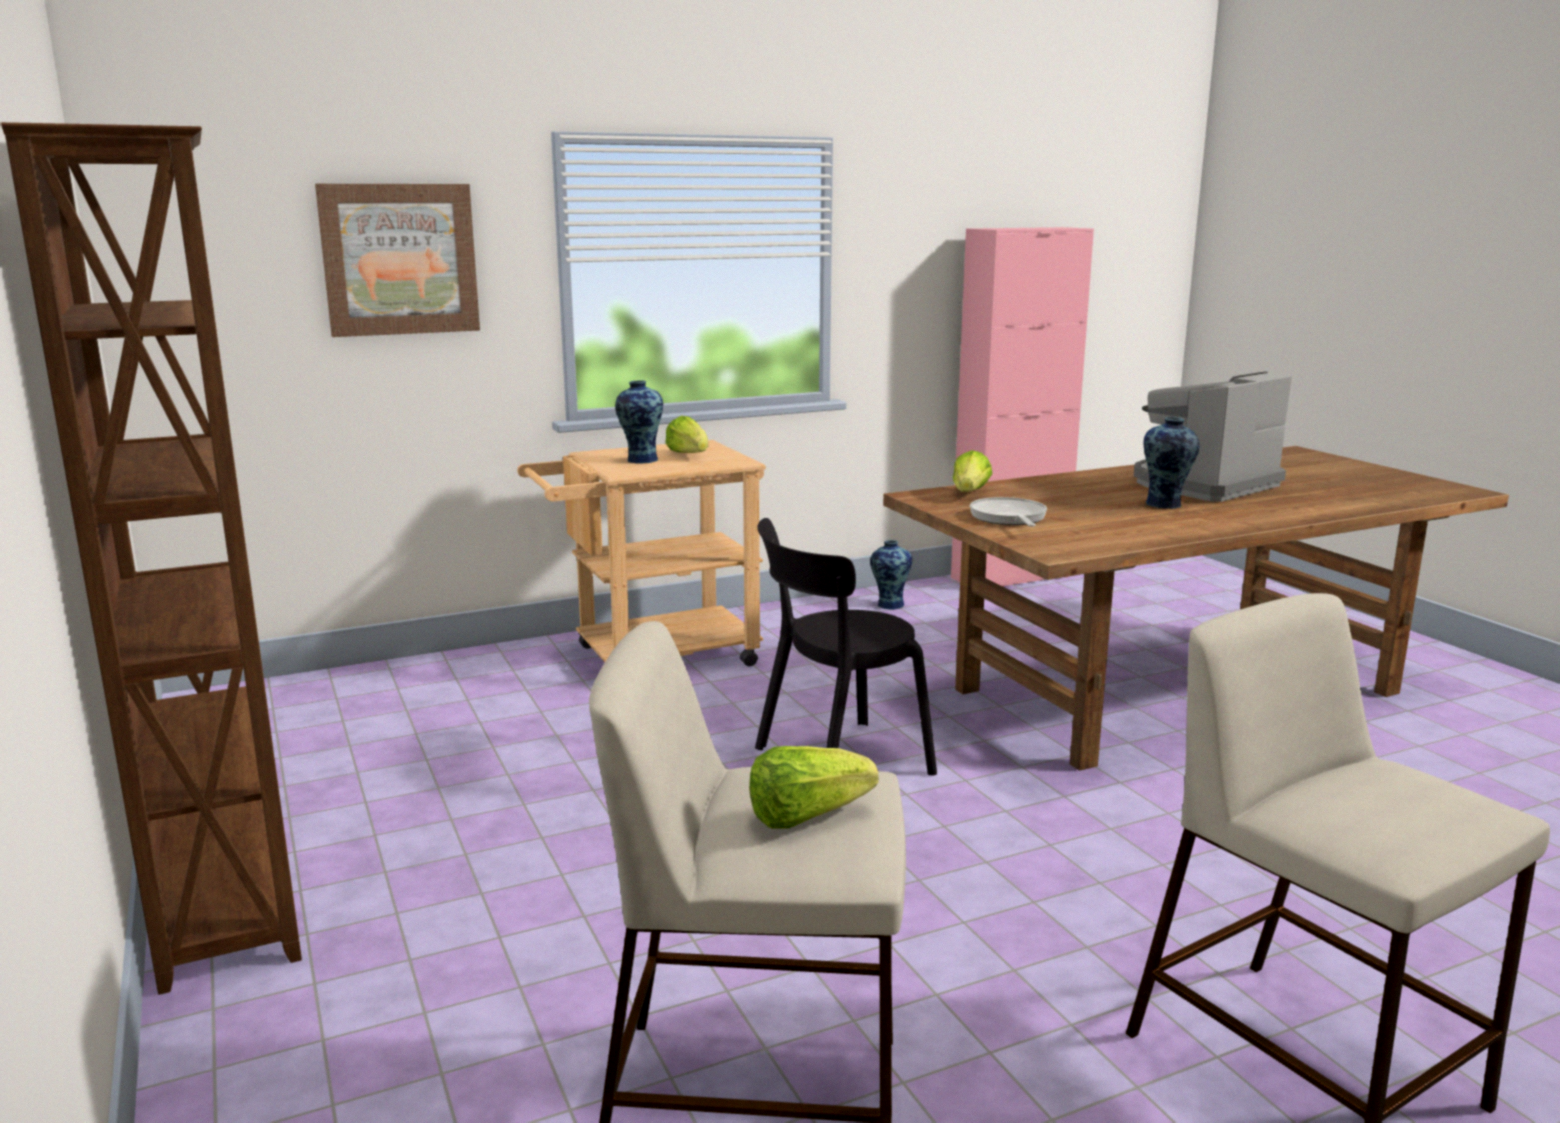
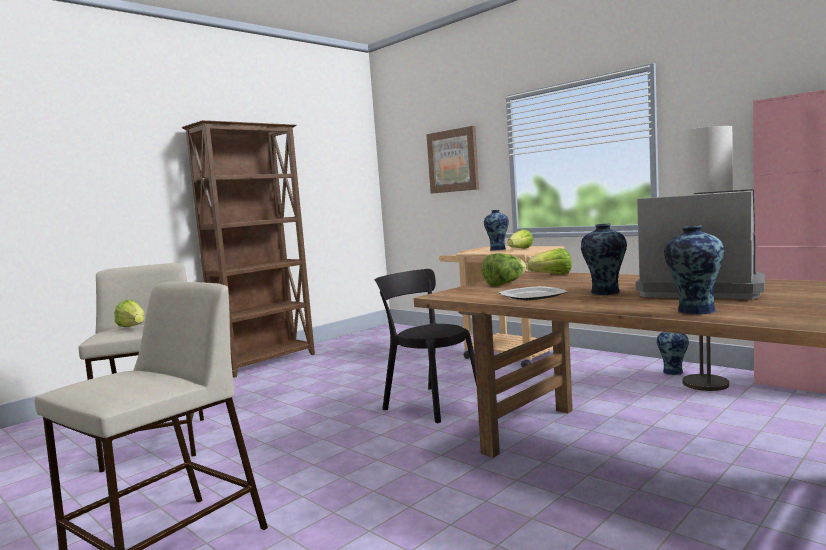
camera: 70 degrees right, 10 degrees down
frying pan [970,497,1047,527] -> lettuce [481,253,527,286]
none -> plate [499,286,567,300]
none -> vase [664,225,724,315]
none -> floor lamp [673,126,733,391]

